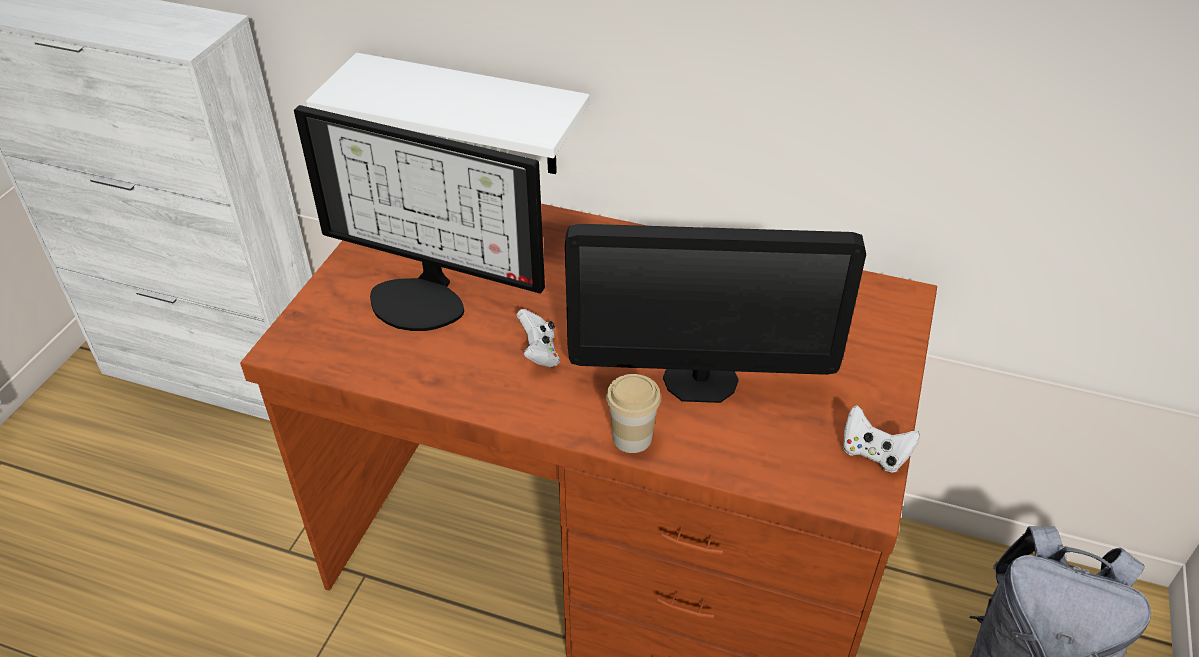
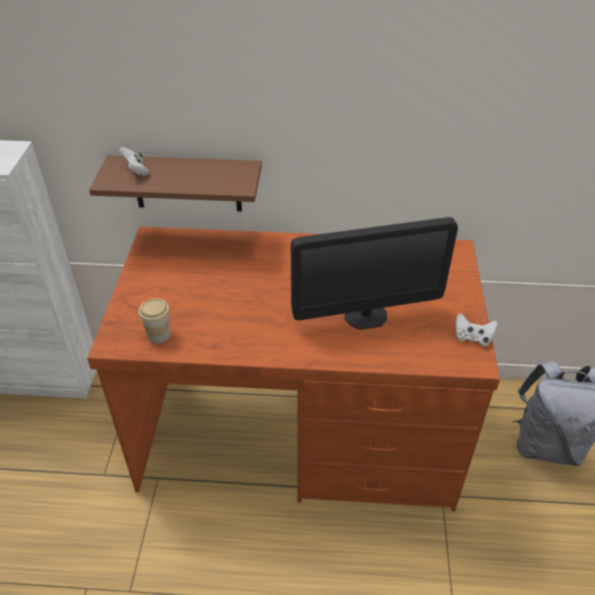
camera: 15 degrees left, 0 degrees up
monitor [294,105,545,331] -> none
white shelf [306,53,590,174] -> brown shelf [89,155,262,212]
white game controller [516,309,560,367] -> white game controller moved to [119,147,149,176]
cup [606,374,661,453] -> cup moved to [138,298,170,344]

